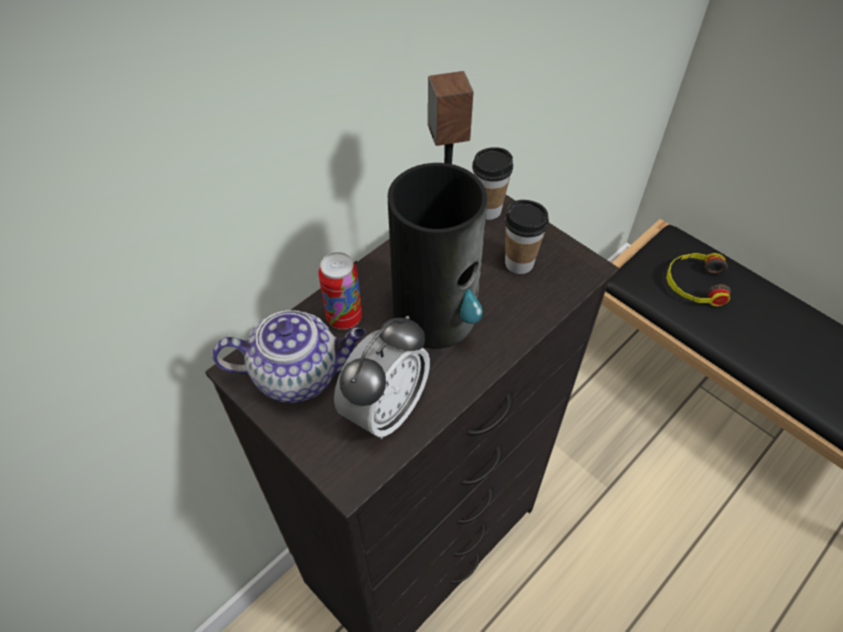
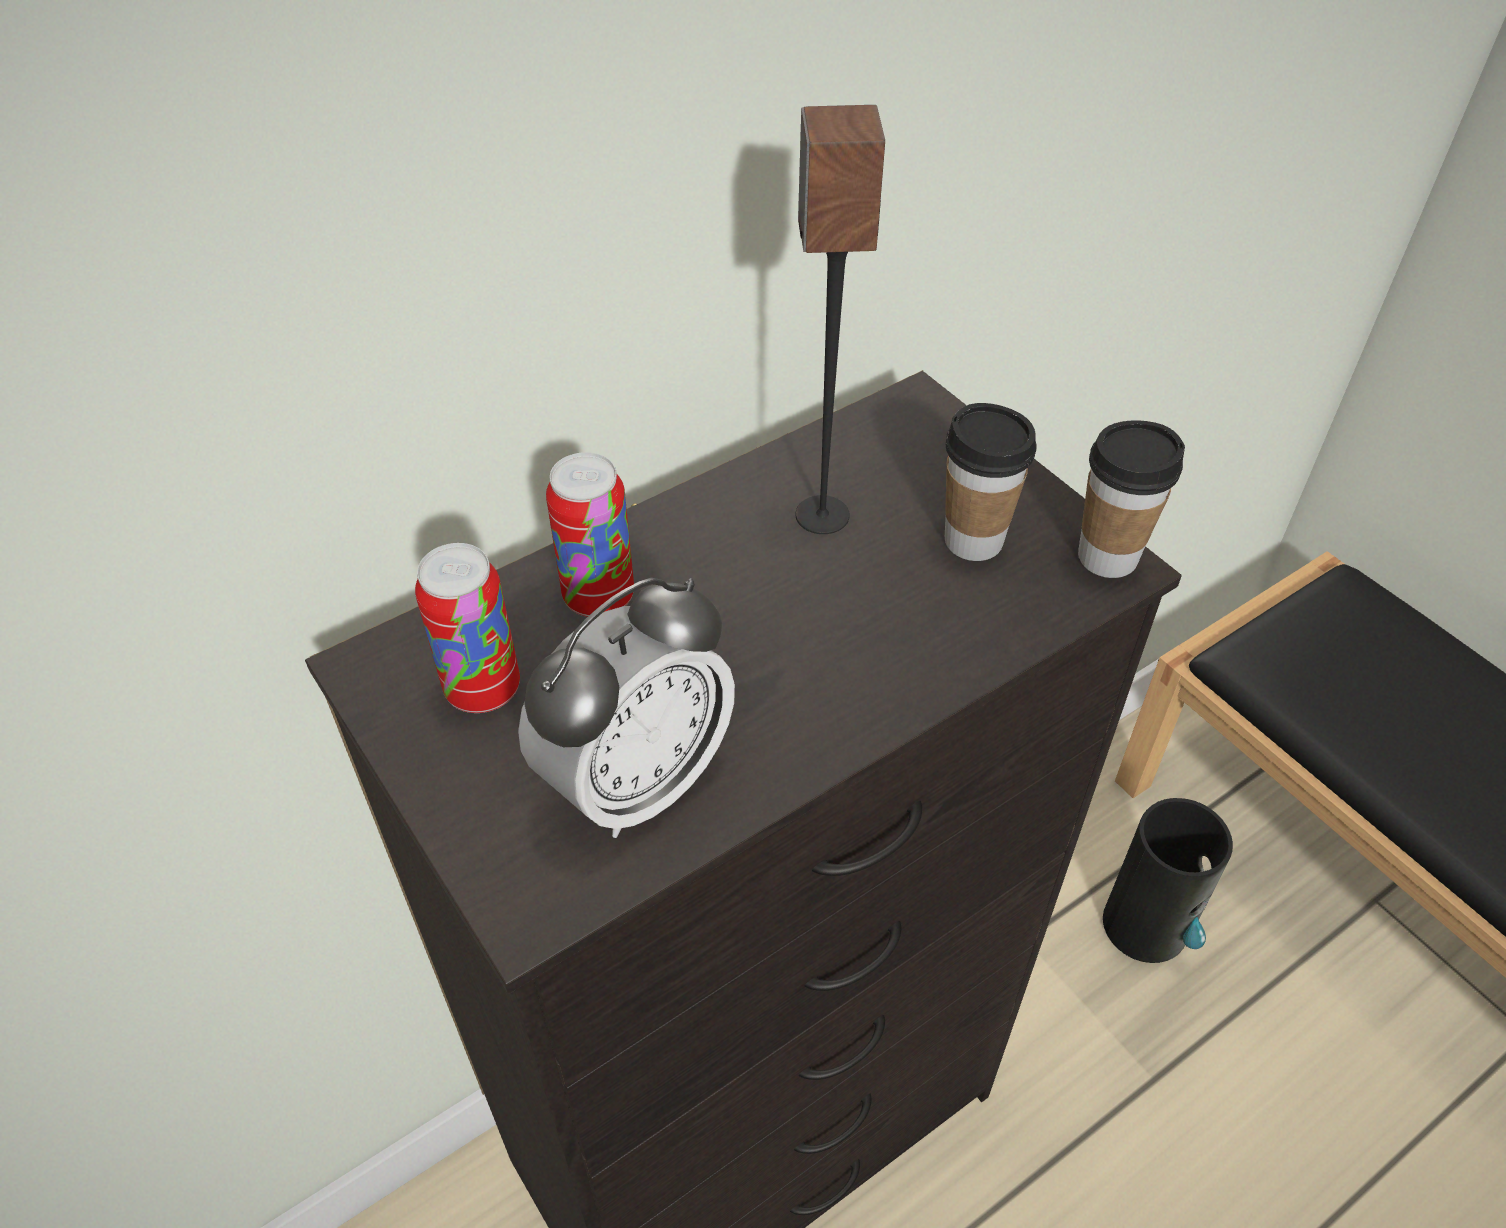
camera: 10 degrees right, 5 degrees down
teapot [212,310,366,403] -> can [415,543,520,713]
vase [388,163,487,349] -> vase moved to [1103,798,1233,963]
cup [472,147,513,220] -> cup moved to [1078,420,1185,578]
headphones [666,253,731,306] -> none

